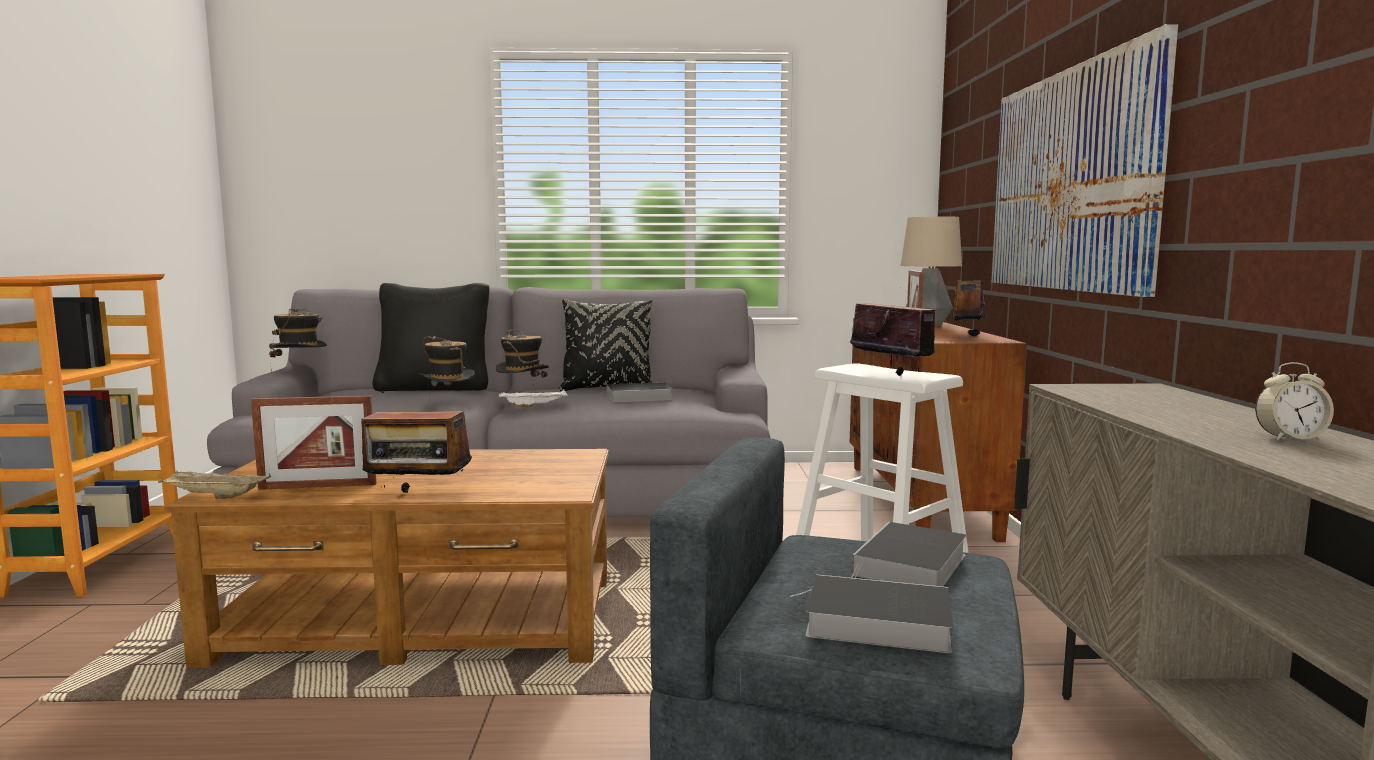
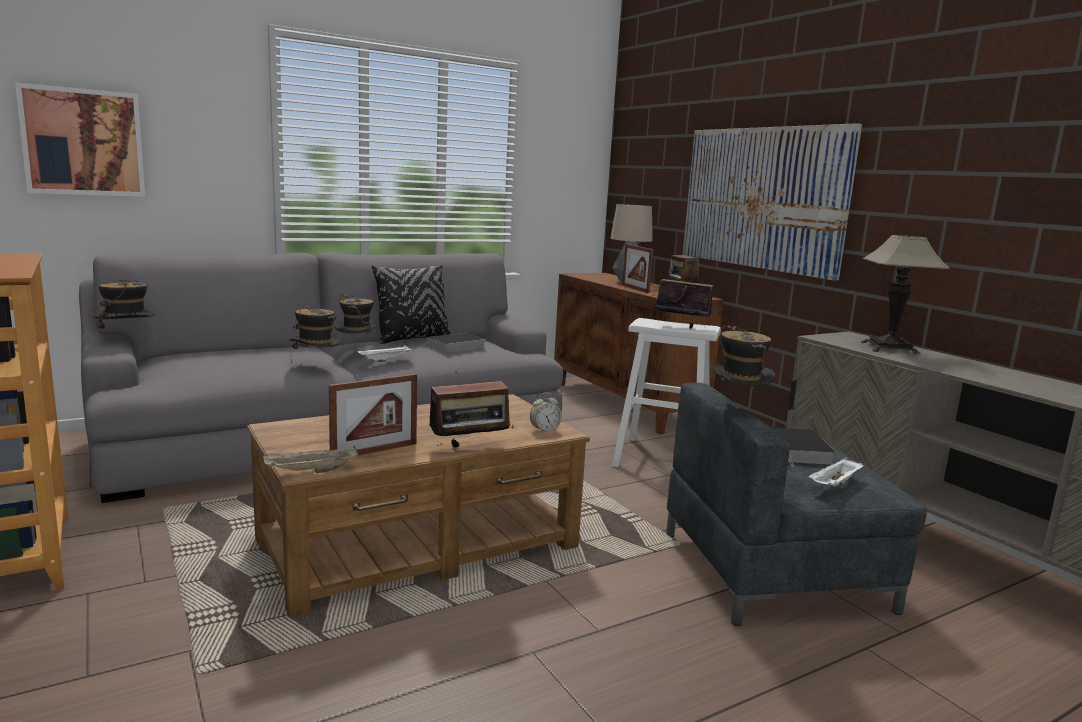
camera: 30 degrees left, 5 degrees up
black pillow [372,283,490,391] -> none
book [790,574,953,653] -> white tray [808,457,864,486]
alarm clock [1255,362,1334,441] -> alarm clock moved to [530,393,562,433]
none -> picture [15,82,145,197]
none -> hat [710,326,775,399]
none -> table lamp [861,235,950,355]

